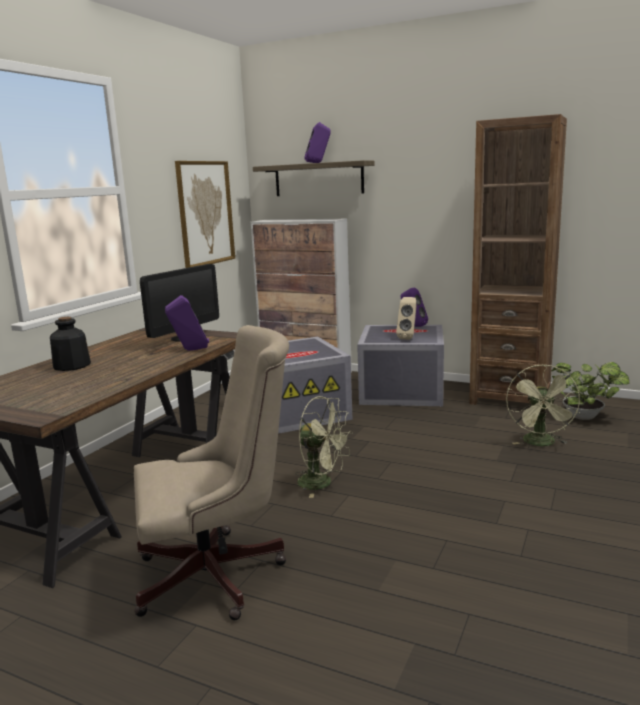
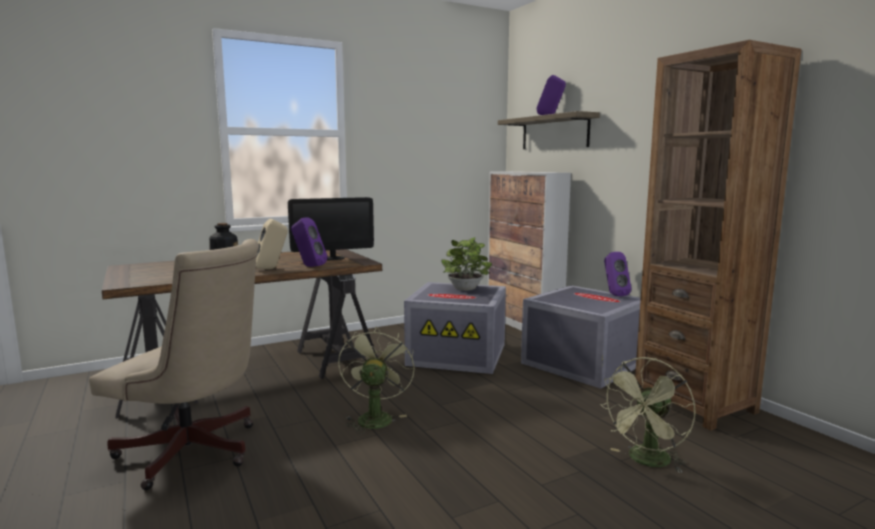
camera: 35 degrees right, 5 degrees down
picture [175,161,235,268] -> none
green fan [295,396,352,498] -> green fan turned 150 degrees counterclockwise [338,327,415,434]
beige speaker [396,297,417,340] -> beige speaker moved to [256,219,288,269]
potted plant [551,362,630,420] -> potted plant moved to [442,237,492,291]

